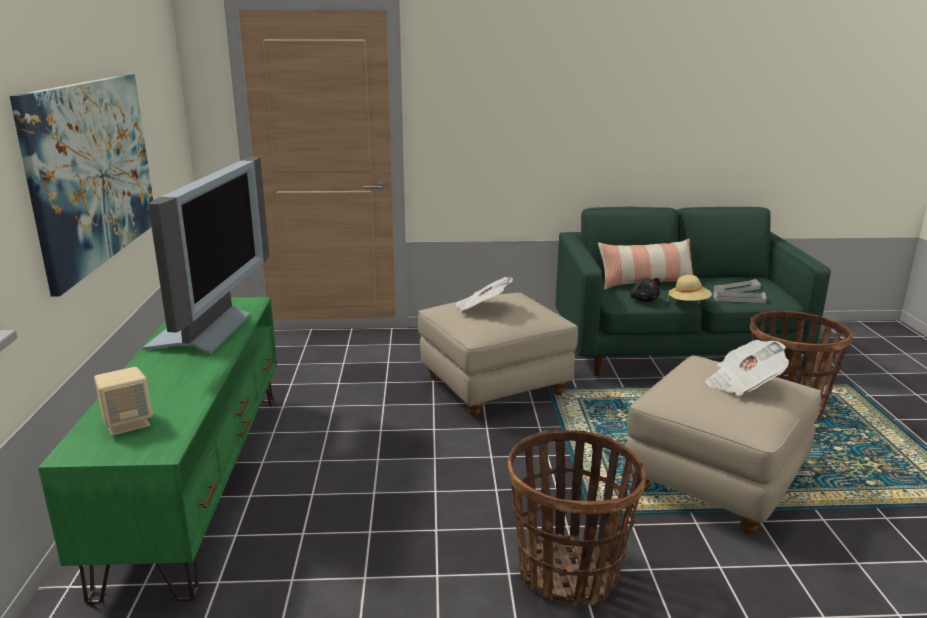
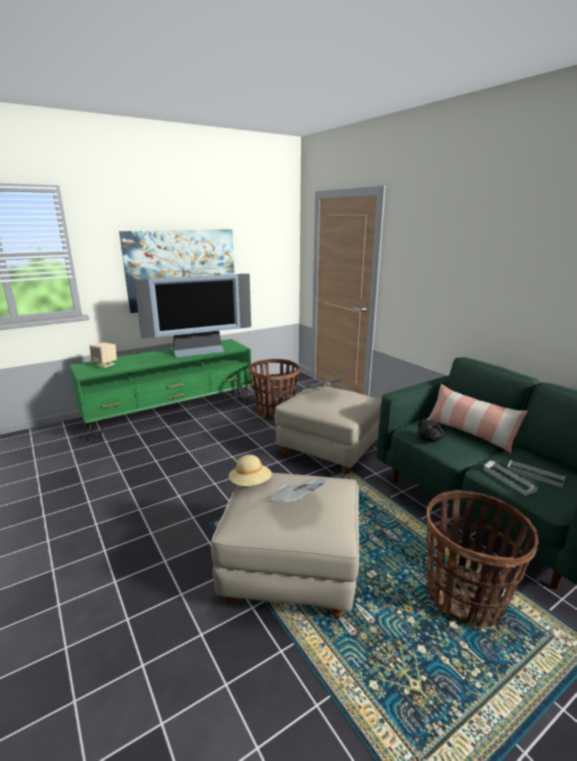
camera: 60 degrees right, 0 degrees up
basket [508,430,646,606] -> basket moved to [249,359,299,420]
beige hat [668,275,712,301] -> beige hat moved to [229,455,272,486]

